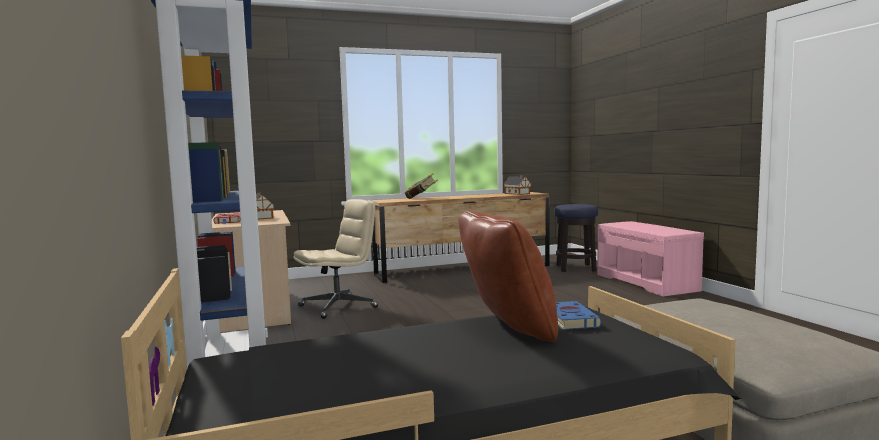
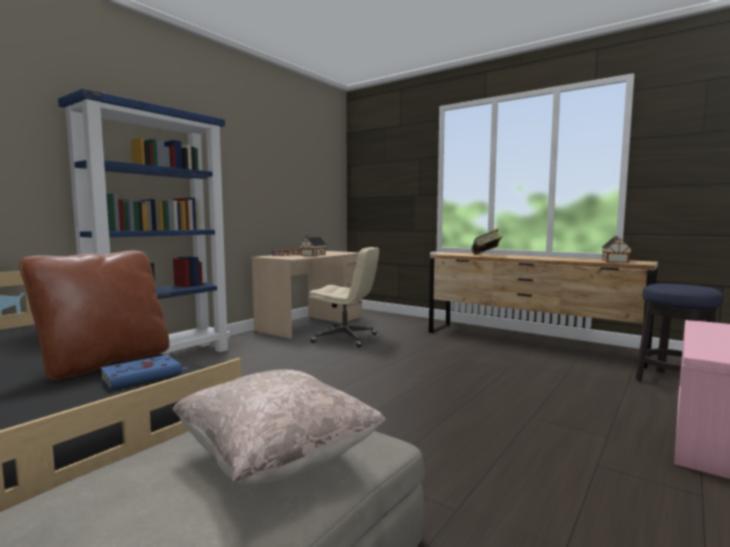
camera: 55 degrees right, 0 degrees up
none -> beige pillow [172,369,386,485]

